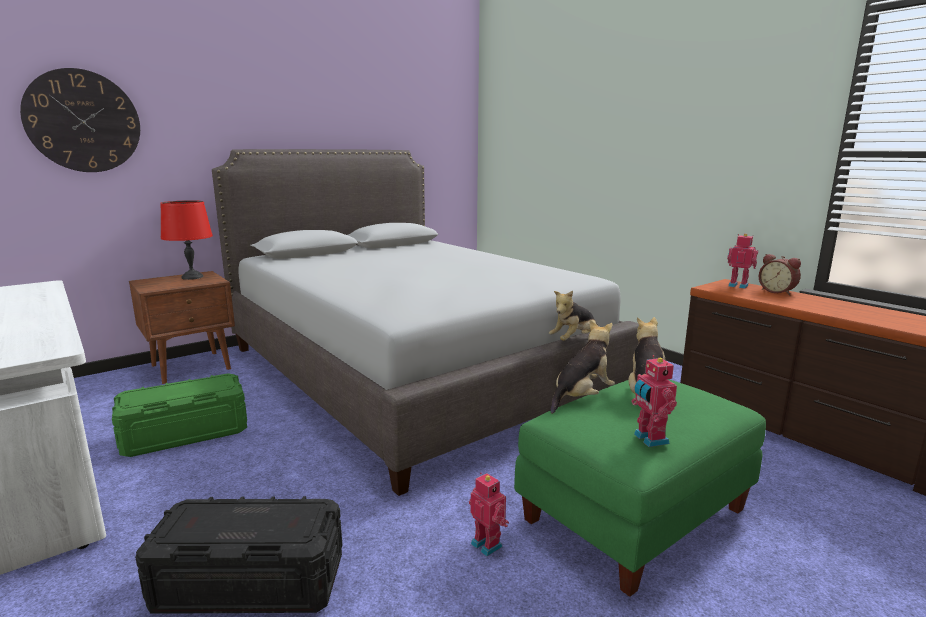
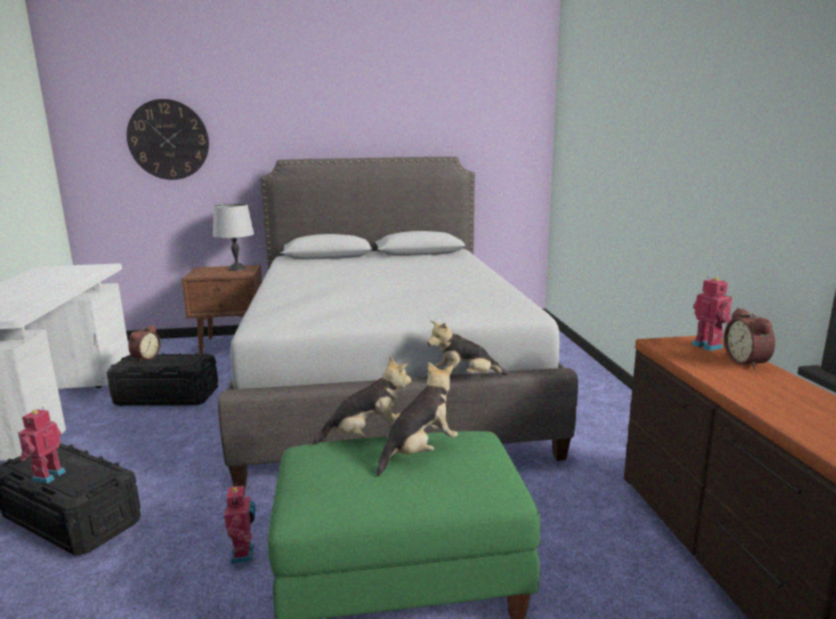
camera: 30 degrees right, 0 degrees up
green storage box [112,373,247,457] -> black storage box [107,353,218,406]
red table lamp [160,200,213,280] -> grey table lamp [213,204,254,271]
toy robot [631,355,677,447] -> toy robot moved to [18,407,66,484]
none -> alarm clock [129,325,161,363]

